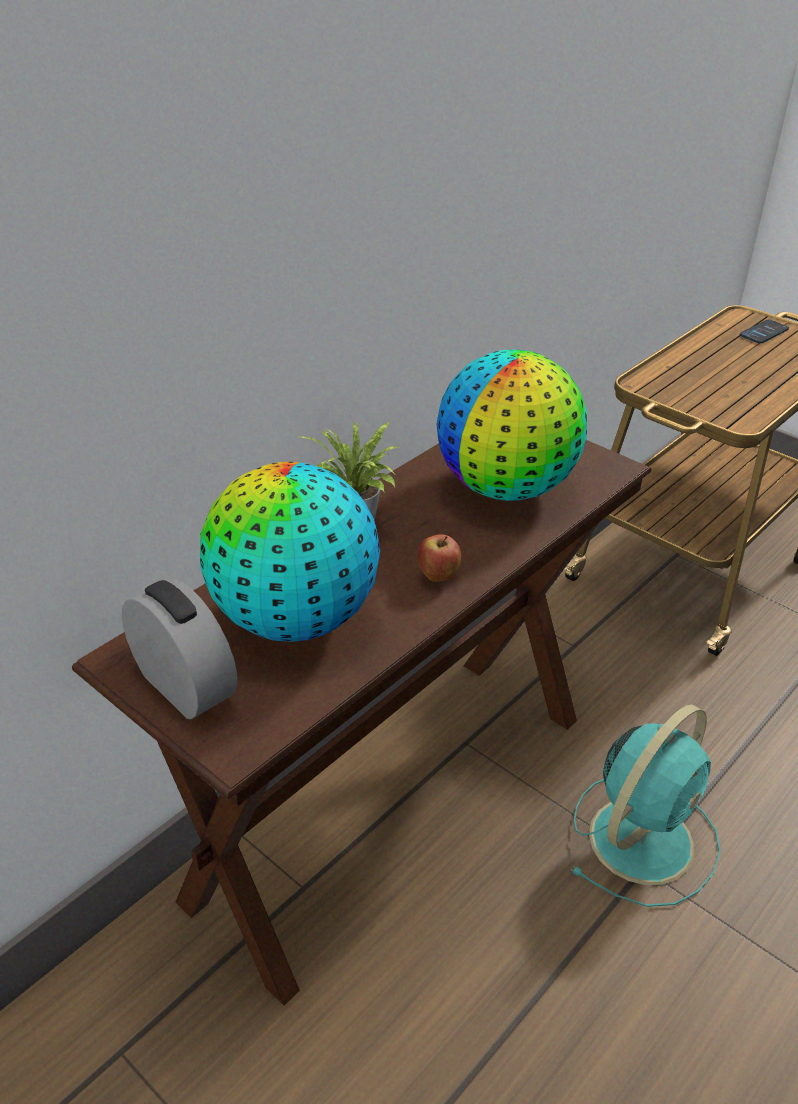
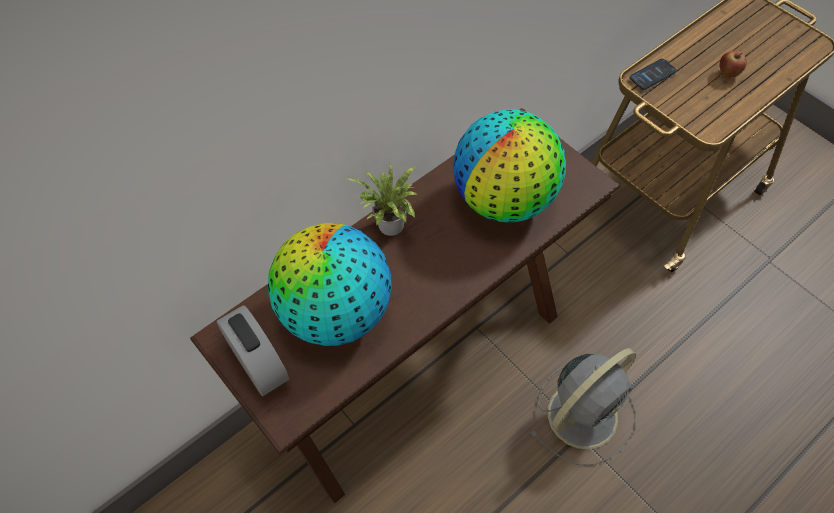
camera: 10 degrees right, 20 degrees up
apple [417,534,461,582] -> apple moved to [720,50,747,78]
turquoise fan [570,704,721,907] -> grey fan [530,348,636,465]
phone [740,320,789,344] -> phone moved to [629,59,677,90]

